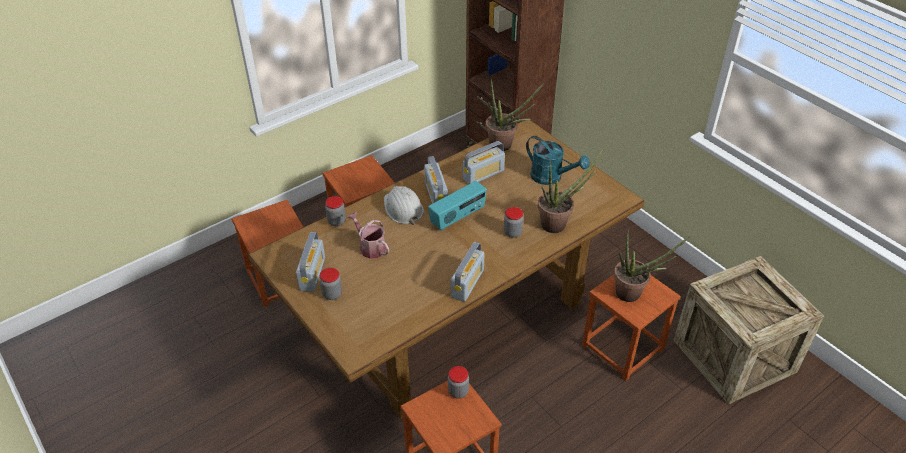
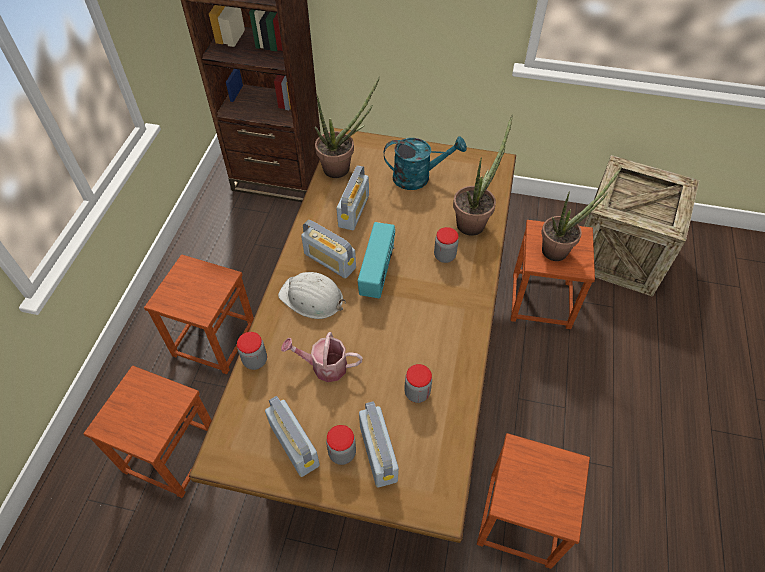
camera: 40 degrees left, 10 degrees up
jar [448,366,469,398] -> jar moved to [404,364,432,403]
radio [451,242,485,302] -> radio moved to [359,401,399,487]

